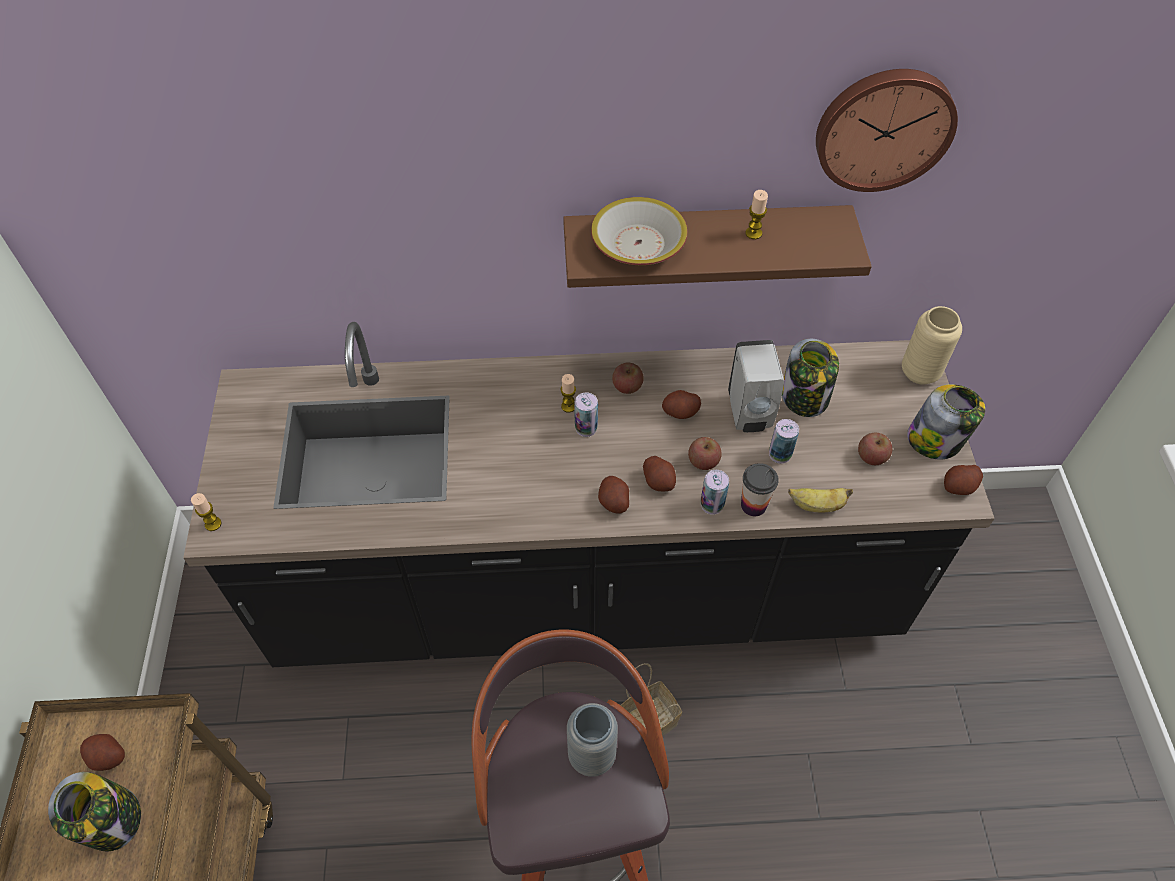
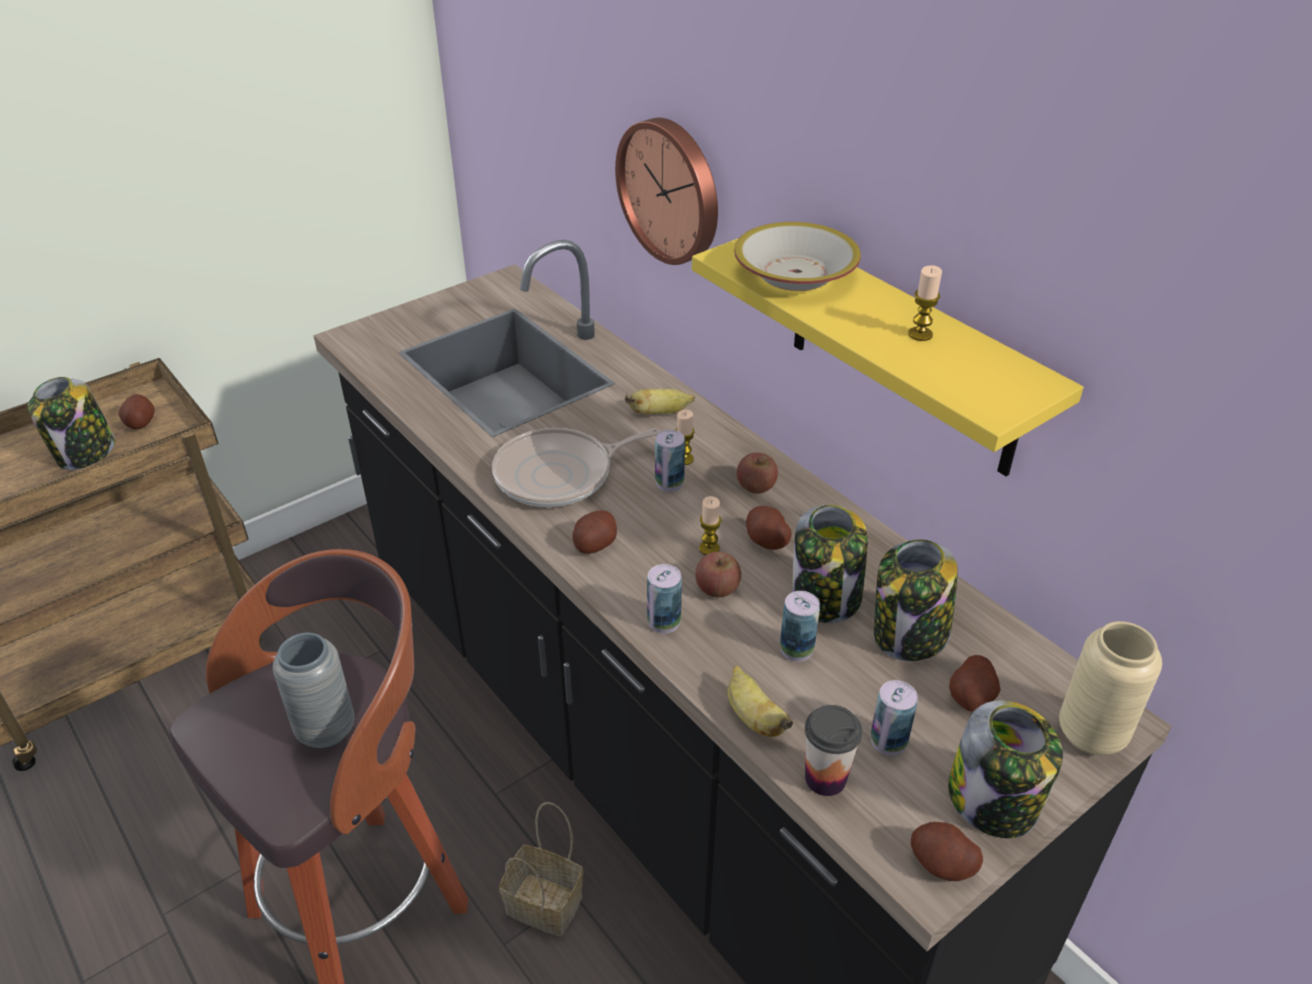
camera: 55 degrees right, 15 degrees down
candle [191,493,222,531] -> candle moved to [699,496,721,555]
brown shelf [563,205,872,288] -> yellow shelf [692,238,1084,476]
potato [643,456,676,491] -> potato moved to [949,655,1001,711]
white soap dispenser [728,340,784,432] -> jar [792,505,868,623]
cup [741,463,779,517] -> cup moved to [805,705,862,796]
wall clock [816,69,958,192] -> wall clock moved to [615,118,718,265]
apple [858,433,892,465] -> can [871,680,918,756]
none -> frying pan [492,428,660,507]
none -> banana [625,389,695,414]

